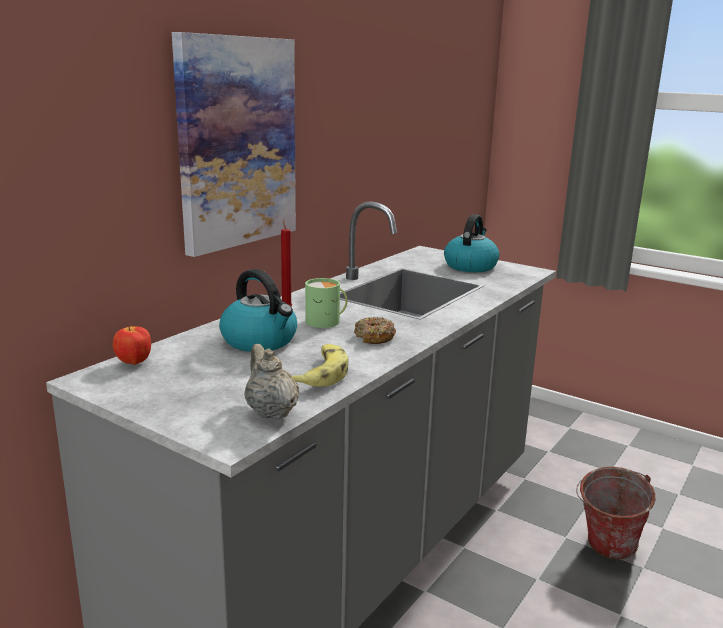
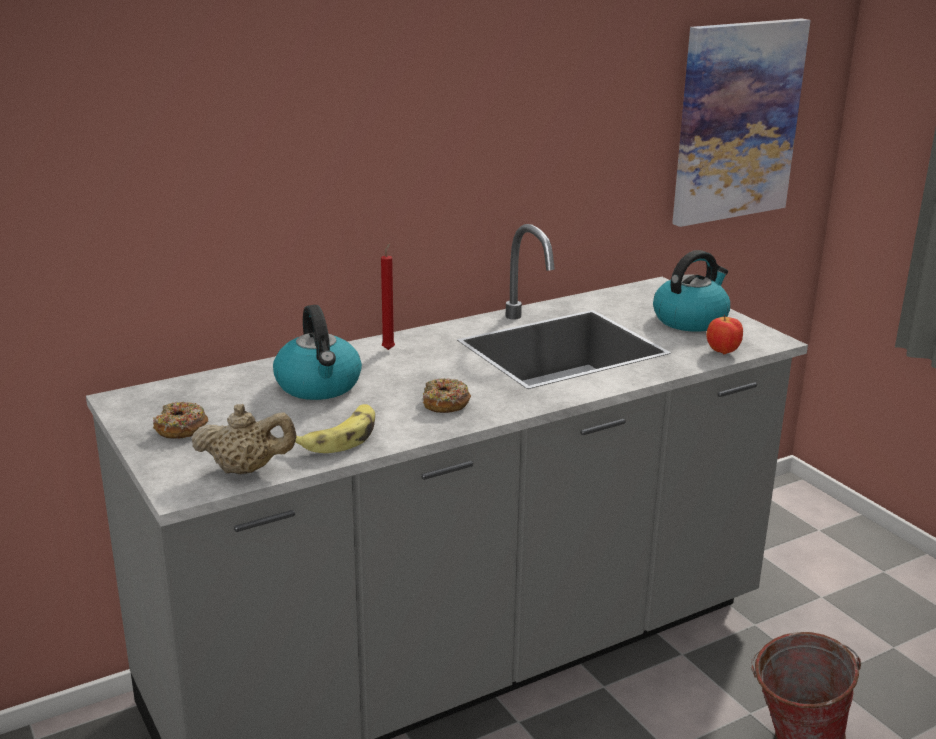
camera: 25 degrees right, 5 degrees up
apple [113,325,151,365] -> apple moved to [706,315,743,354]
picture [172,32,296,257] -> picture moved to [672,18,811,227]
beige teapot [244,344,299,419] -> beige teapot turned 90 degrees clockwise [191,404,297,474]
green mug [305,278,347,328] -> none
none -> donut [153,402,208,439]

